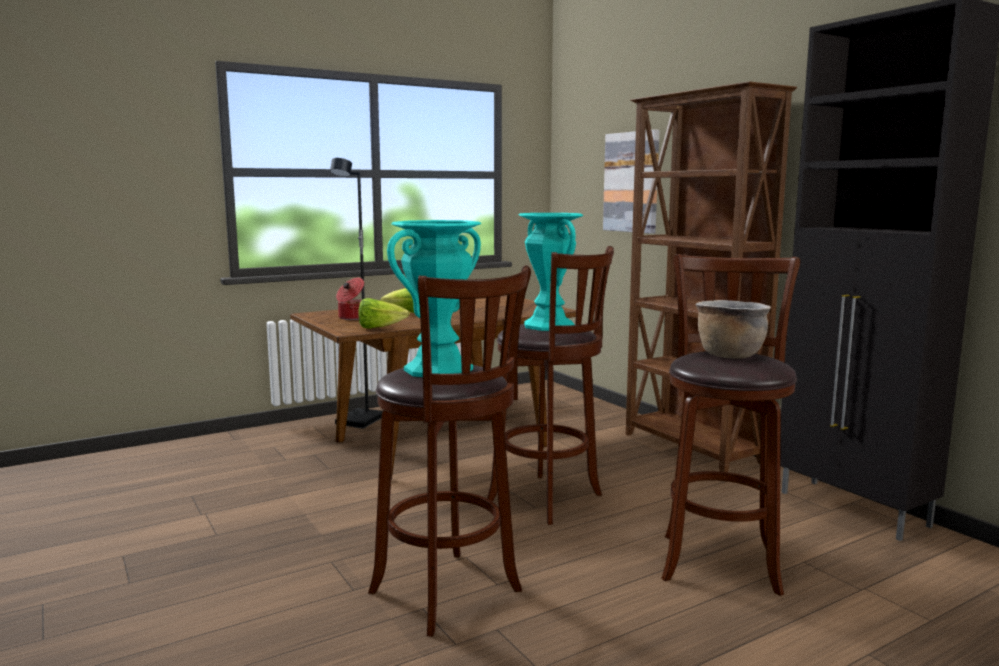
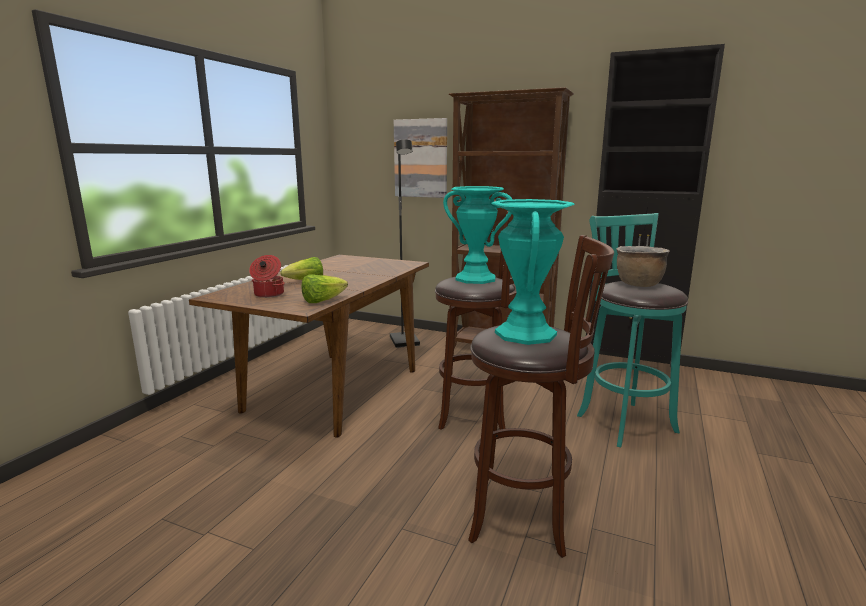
camera: 35 degrees left, 5 degrees up
black floor lamp [330,158,383,429] -> black floor lamp moved to [390,140,420,348]
brown stool [661,254,800,596] -> turquoise stool [577,213,688,448]

